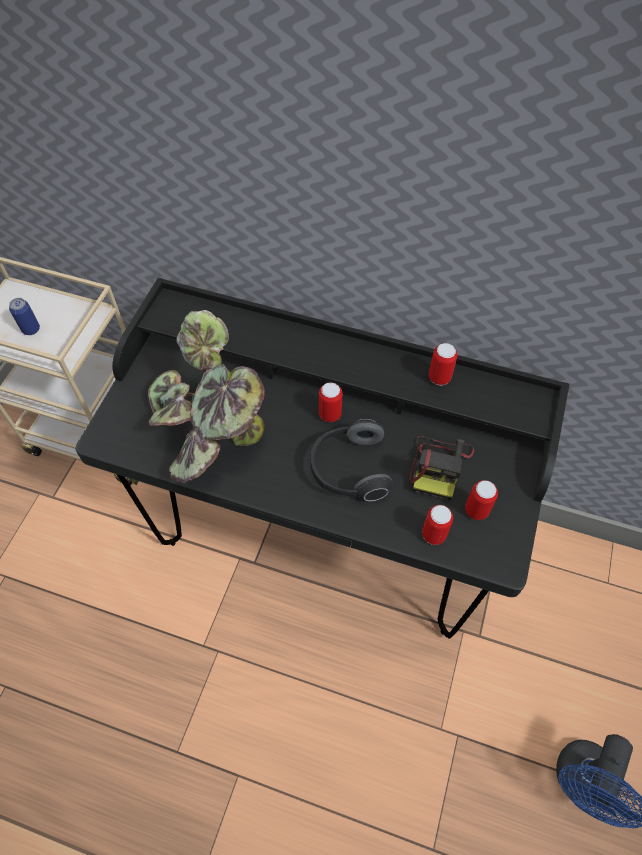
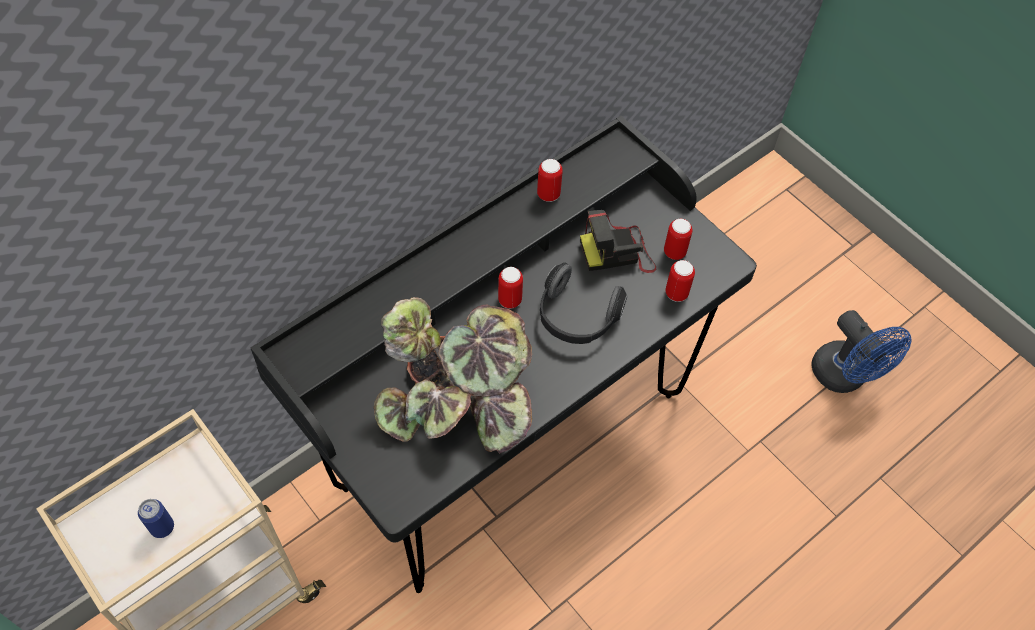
camera: 60 degrees left, 0 degrees up
camera [410,436,474,501] -> camera turned 120 degrees clockwise [580,210,656,273]

